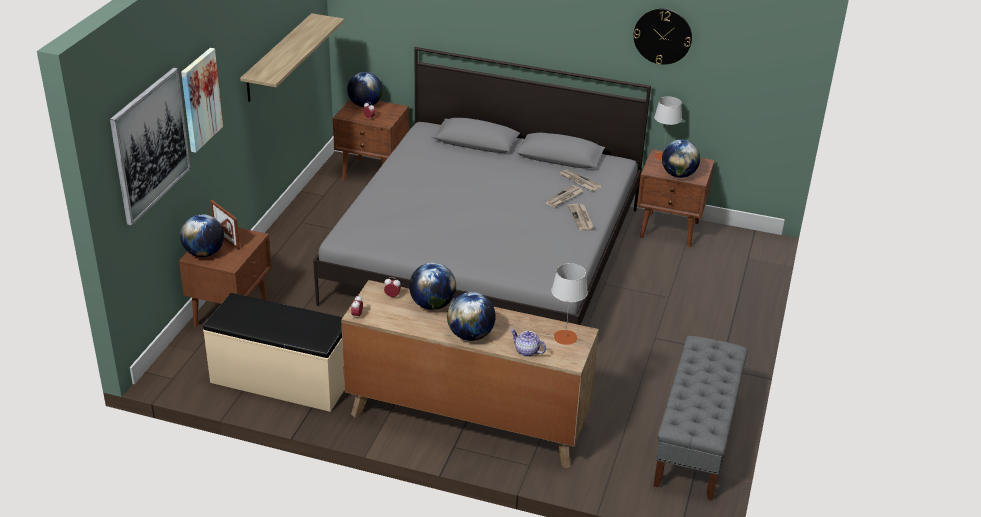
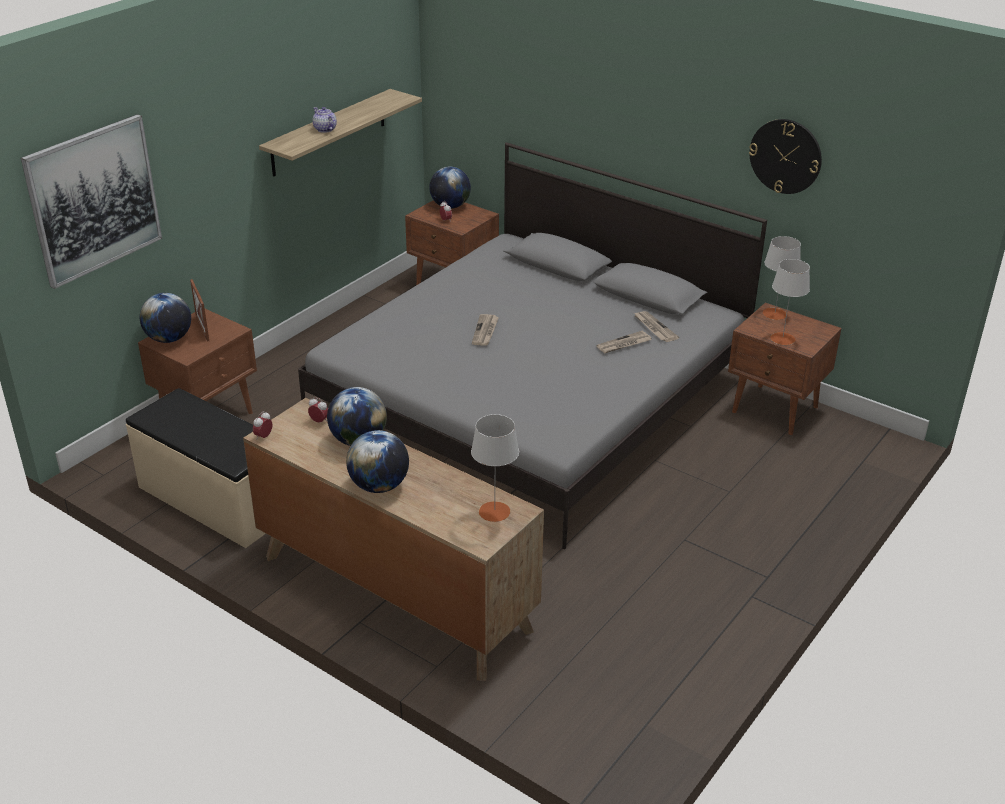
camera: 20 degrees right, 0 degrees up
picture [181,48,223,153] -> none
teapot [511,329,546,357] -> teapot moved to [313,107,337,133]
newspaper [568,204,594,231] -> newspaper moved to [472,314,499,346]
grey bench [654,336,748,500] -> none
globe [662,140,700,178] -> grey table lamp [770,259,810,345]

